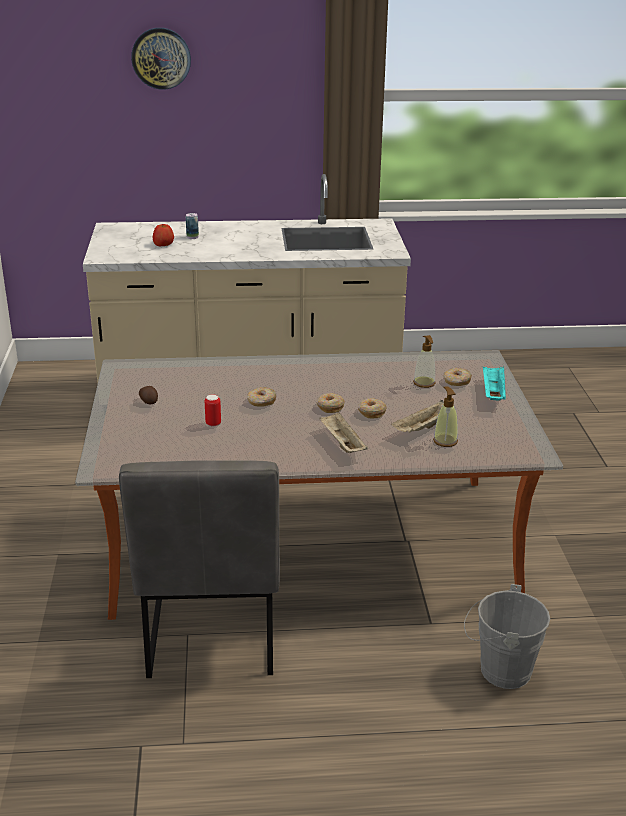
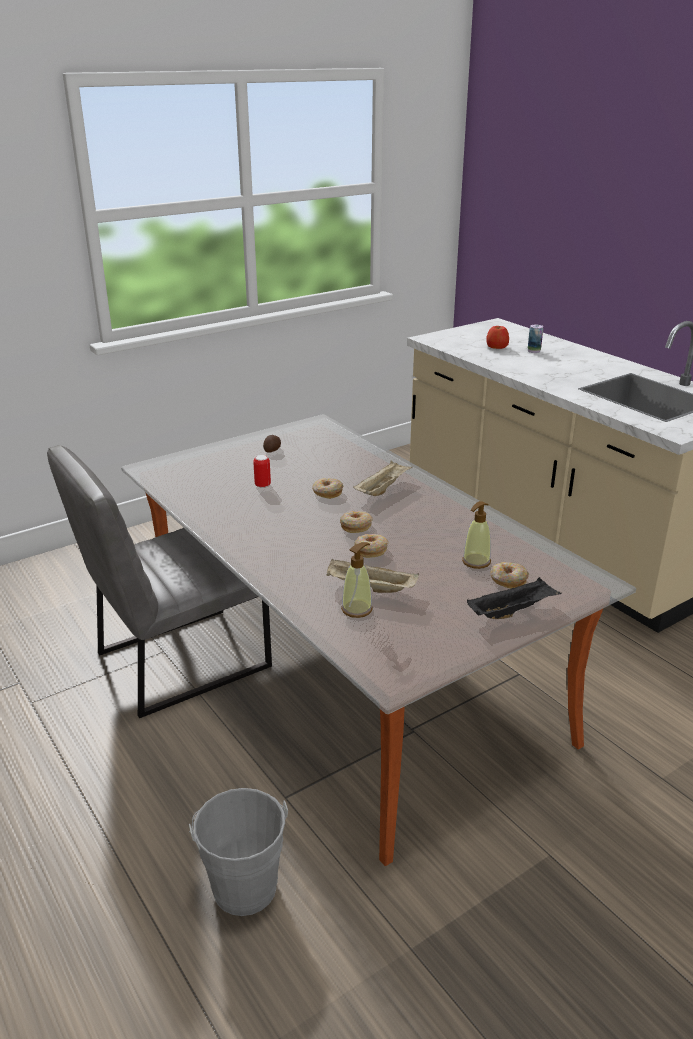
camera: 60 degrees right, 0 degrees up
wall clock [131,28,191,90] -> none
beige tray [319,412,368,453] -> beige tray moved to [353,460,413,496]
turquoise tray [483,367,506,400] -> black tray [467,577,561,619]

